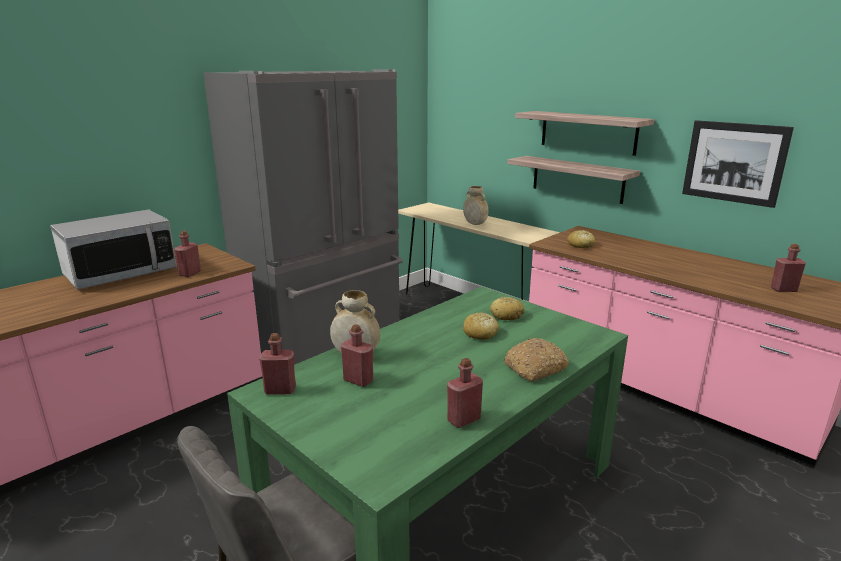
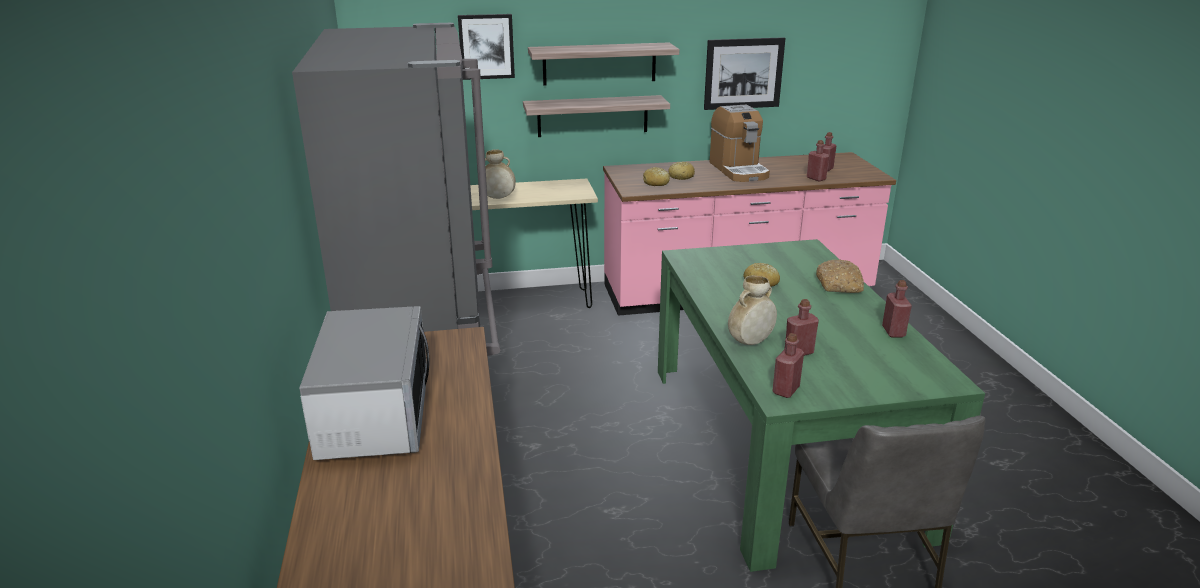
camera: 55 degrees left, 5 degrees up
red bottle [174,231,201,277] -> red bottle moved to [807,140,829,182]
bread [490,297,524,320] -> bread moved to [668,162,695,180]
none -> picture [458,14,515,80]
none -> coffee machine [710,104,770,182]

